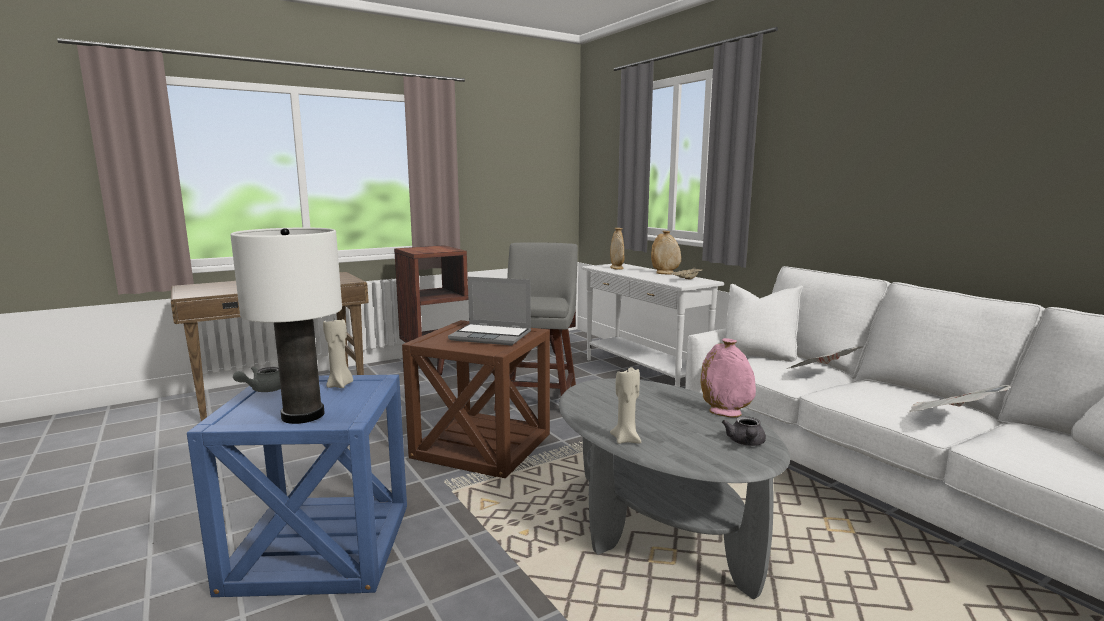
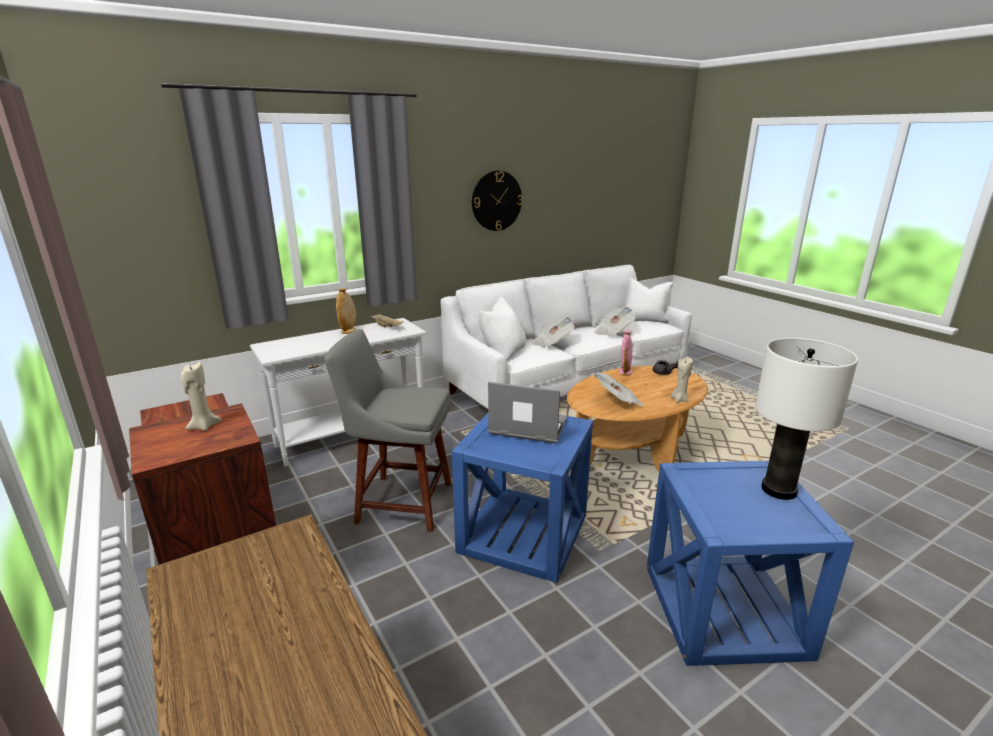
camera: 90 degrees left, 10 degrees up
grey teapot [233,367,281,392] -> none
beige candle [323,319,353,388] -> beige candle moved to [181,362,222,431]
brown side table [402,320,550,478] -> blue side table [452,413,593,583]
laptop [448,277,531,346] -> laptop turned 90 degrees counterclockwise [488,382,567,443]
grey coffee table [559,378,790,599] -> brown coffee table [567,366,708,472]
beige vase [610,228,624,270] -> none
none -> wall clock [472,171,523,231]
none -> newspaper [592,372,645,406]

